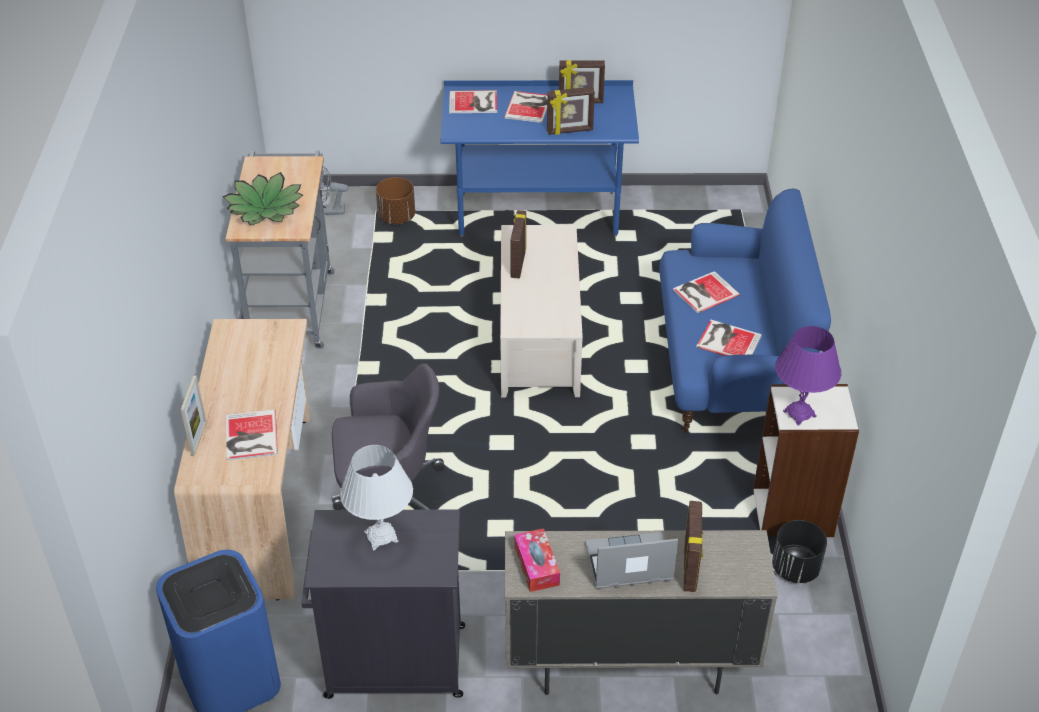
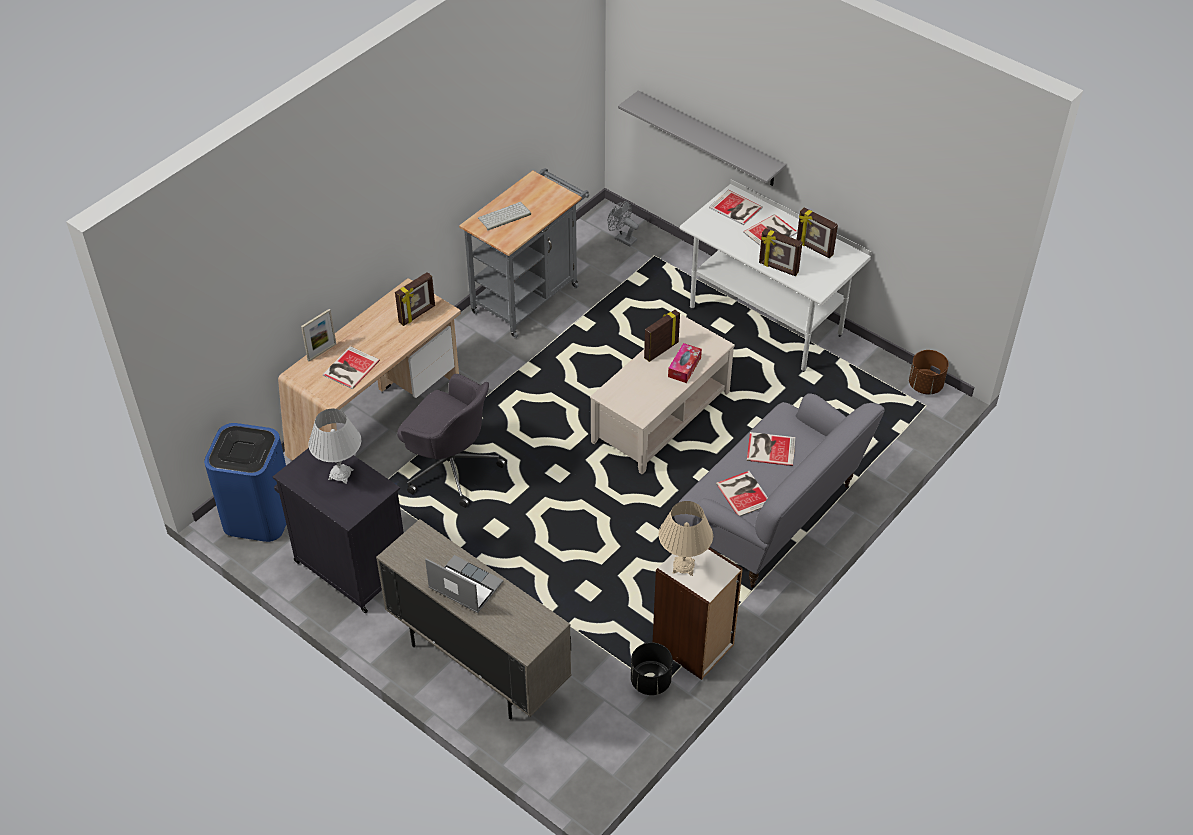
camera: 40 degrees right, 5 degrees up
potted plant [222,172,303,225] -> keyboard [478,202,531,230]
brown planter [376,177,415,224] -> brown planter moved to [909,350,949,394]
blue desk [441,80,639,237] -> white desk [680,180,872,372]
tissue box [514,528,560,592] -> tissue box moved to [668,343,702,383]
blue sofa [659,188,831,433] -> grey sofa [674,393,885,588]
picture frame [684,501,703,592] -> picture frame moved to [395,272,435,326]
purple table lamp [775,326,841,426] -> beige table lamp [658,501,713,576]
none -> grey shelf [618,90,786,186]

